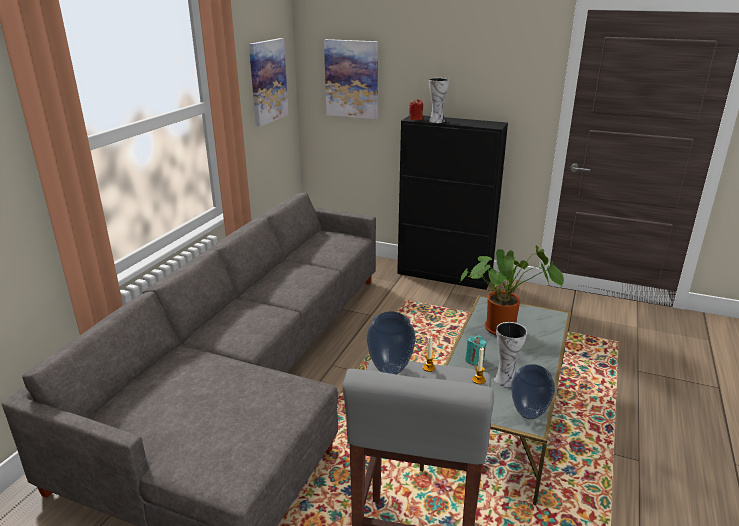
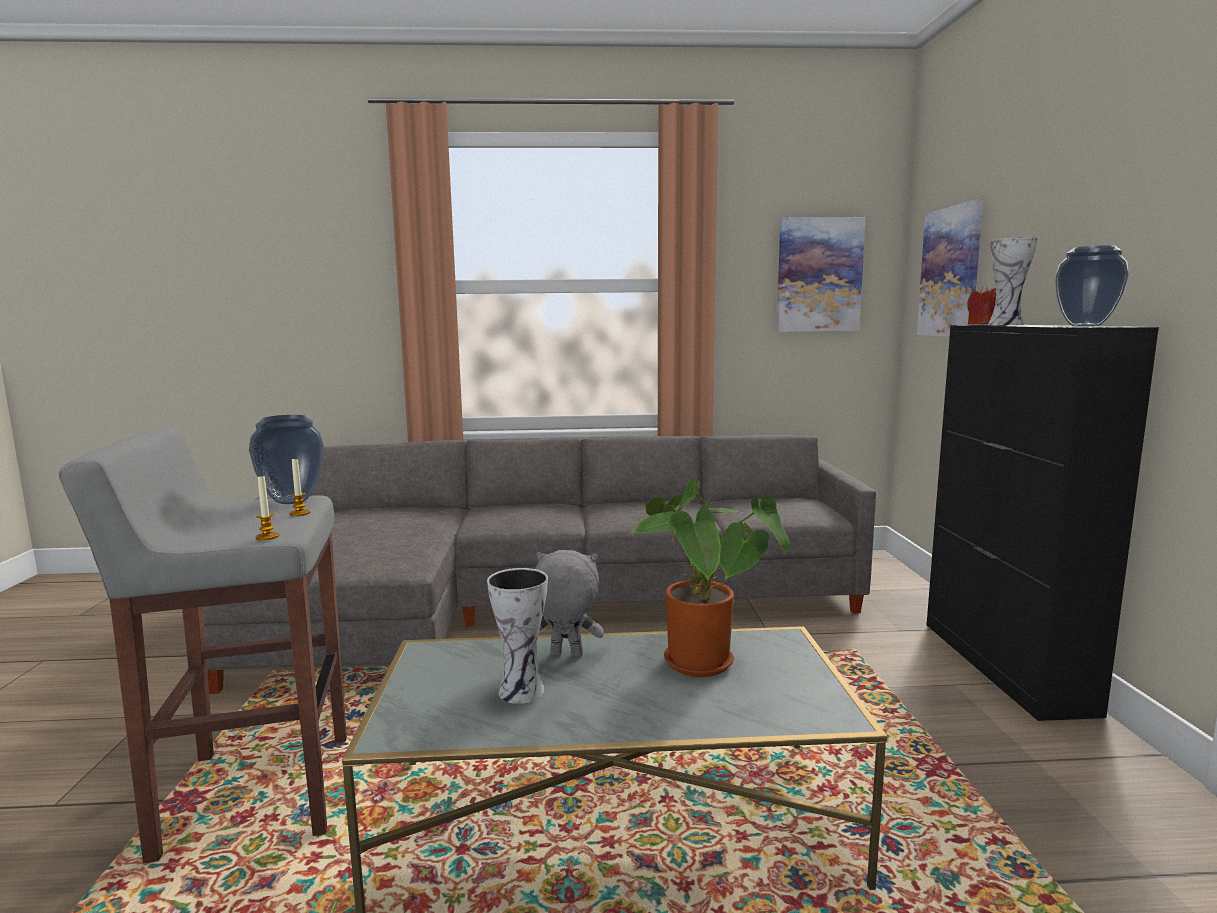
camera: 65 degrees right, 15 degrees down
turquoise candle [465,335,486,365] -> grey plush toy [535,550,604,657]
vase [511,364,555,419] -> vase moved to [1055,245,1129,326]

